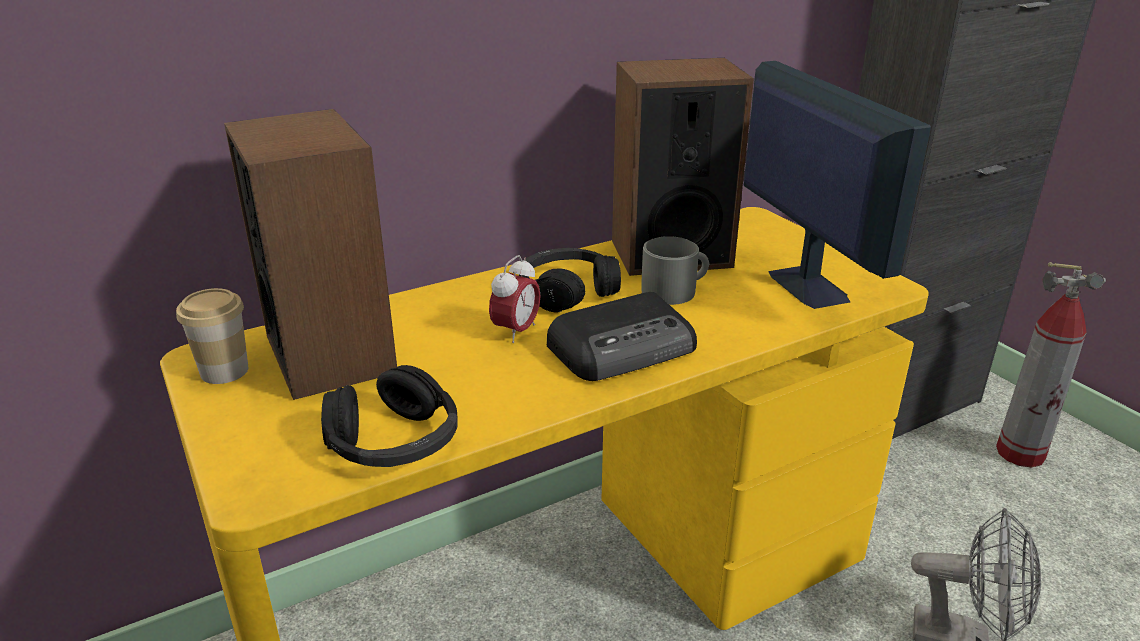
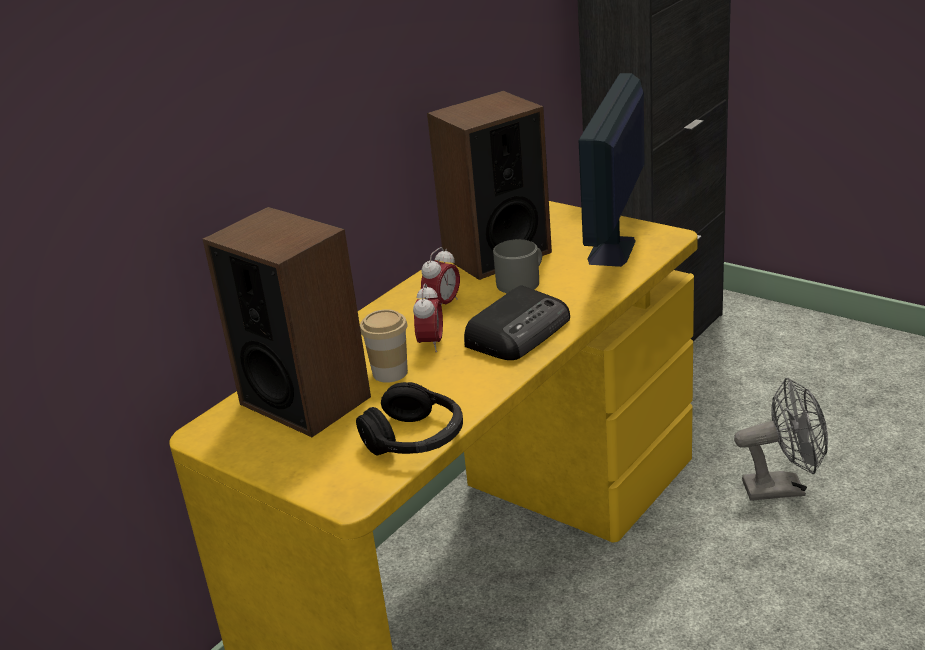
camera: 20 degrees left, 0 degrees up
cup [176,288,248,384] -> cup moved to [360,309,408,383]
black headphones [519,248,621,313] -> alarm clock [421,247,460,305]
monitor [743,61,931,309] -> monitor turned 120 degrees counterclockwise [579,73,644,267]
fire extinguisher [996,262,1106,467] -> none

